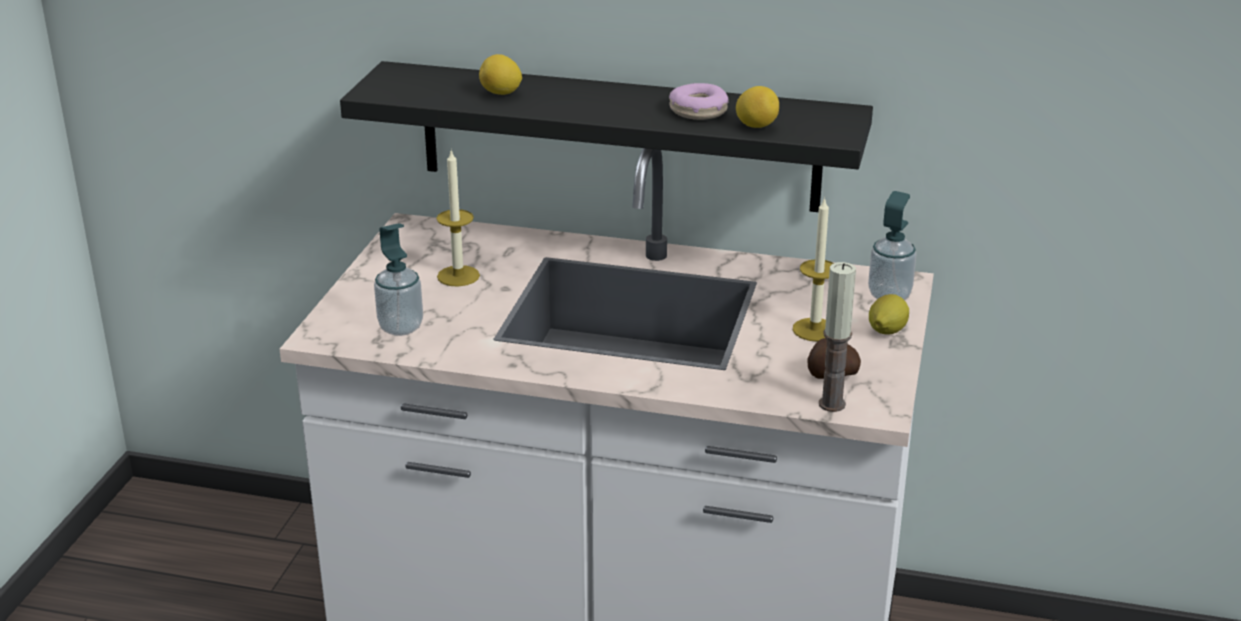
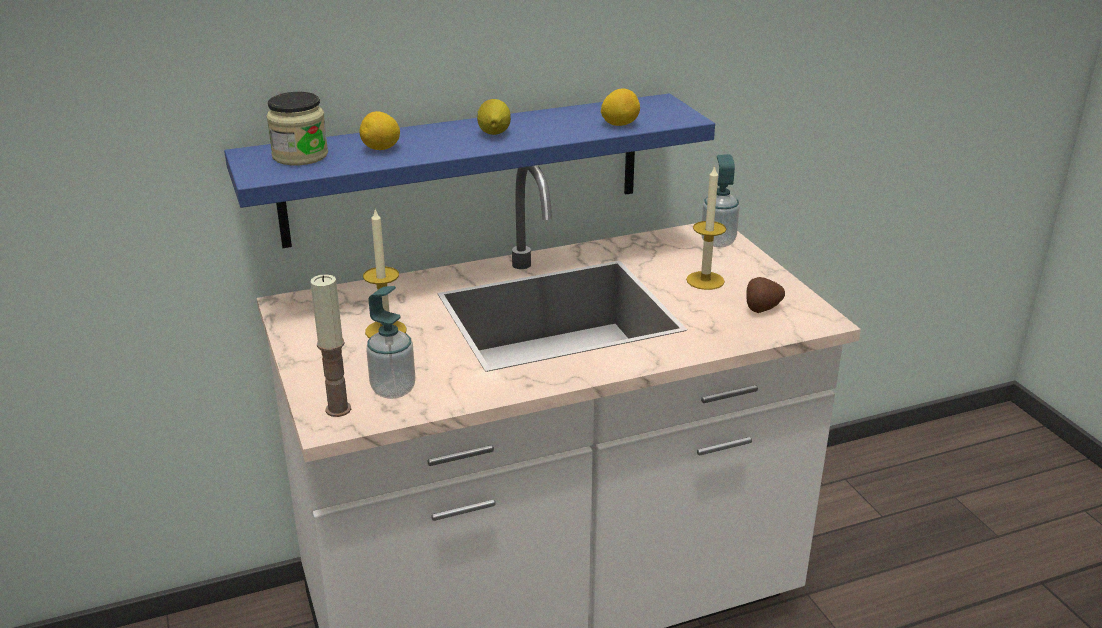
camera: 35 degrees left, 0 degrees up
black shelf [340,61,873,212] -> blue shelf [224,93,715,248]
donut [669,83,729,120] -> none
candle [819,262,856,412] -> candle moved to [310,274,351,417]
lemon [869,294,909,334] -> lemon moved to [477,99,511,135]
none -> jar [266,92,328,165]

